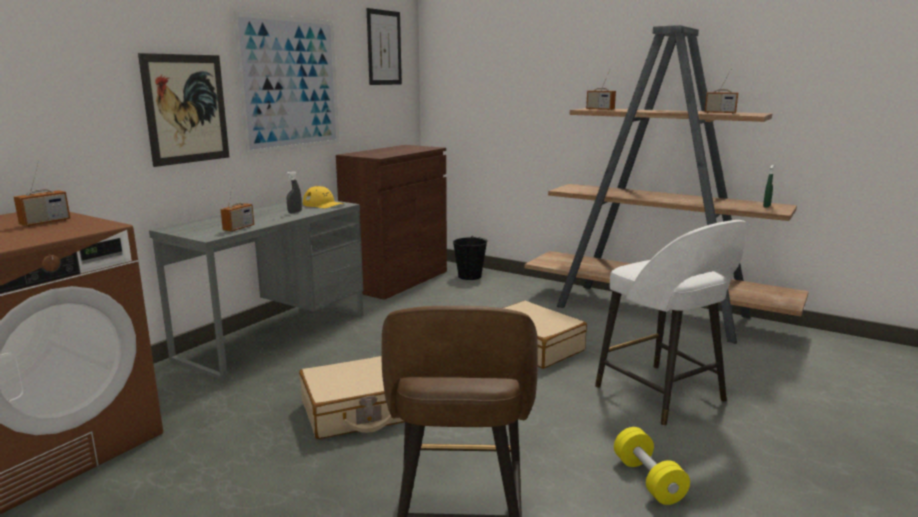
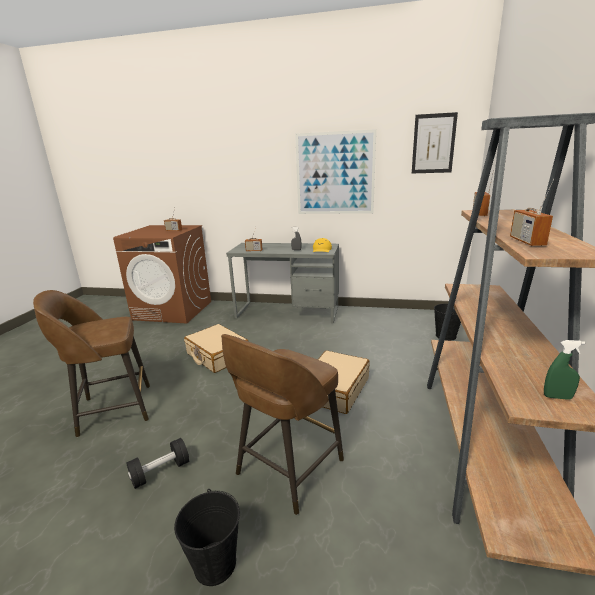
camera: 70 degrees right, 5 degrees up
picture [138,53,229,167] -> none
brown cabinet [336,145,447,300] -> none
white stool [595,220,747,426] -> brown stool [221,334,344,515]
yellow dumbbell [614,427,690,505] -> black dumbbell [126,438,190,489]
none -> black bucket [174,489,240,586]

